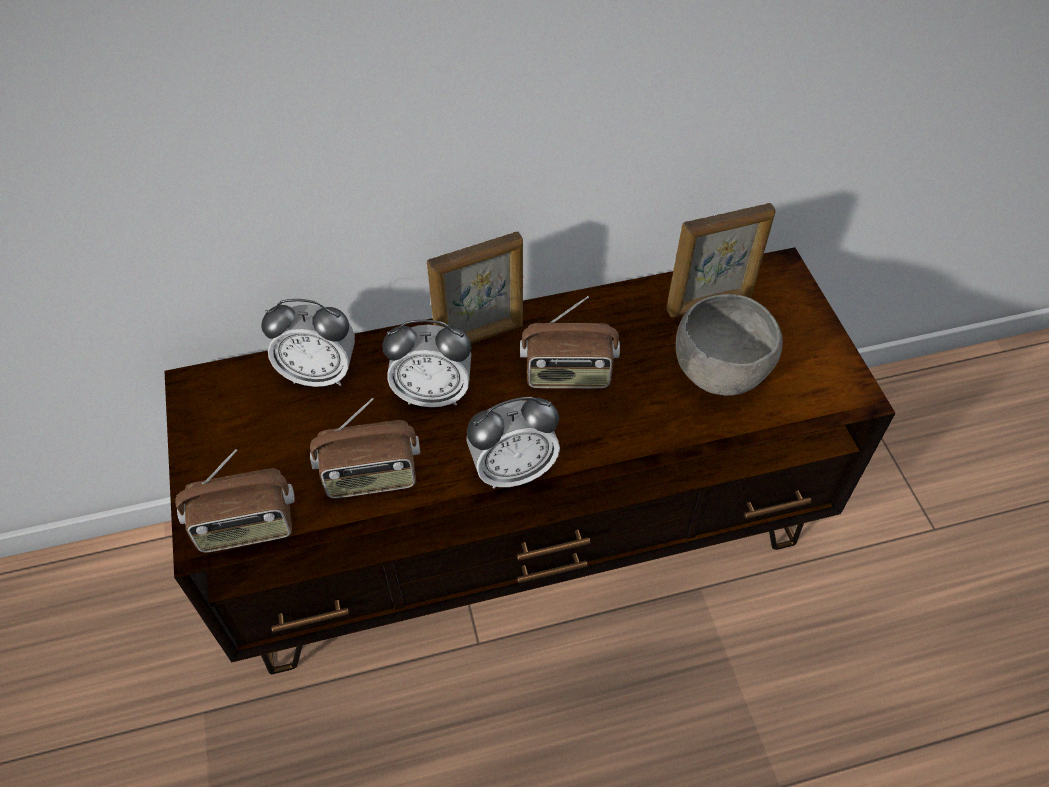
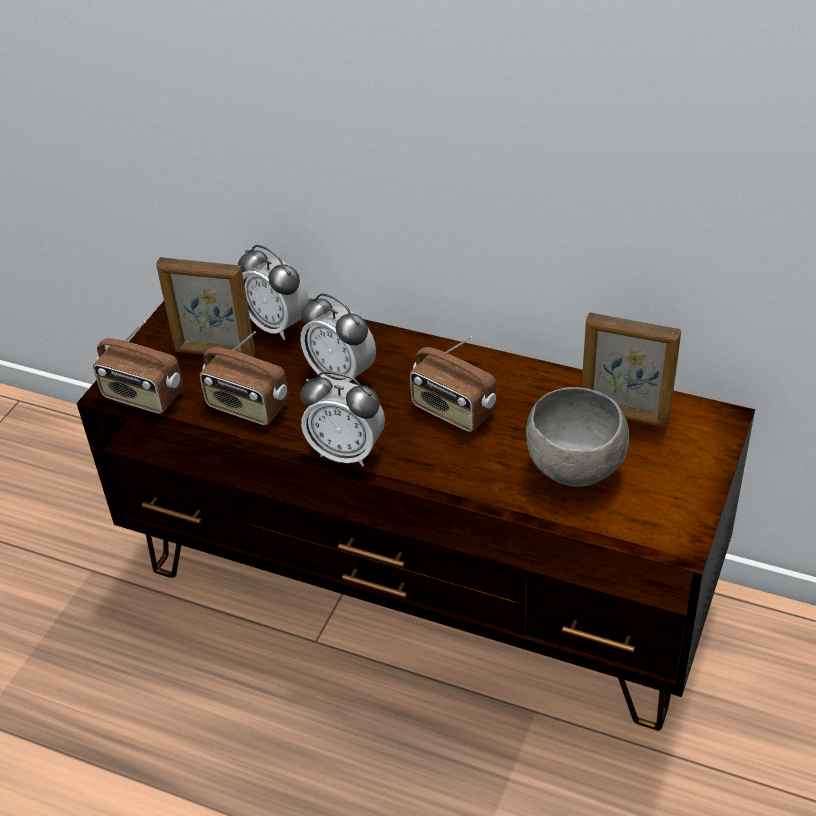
camera: 40 degrees right, 10 degrees down
picture frame [427,232,523,344] -> picture frame moved to [156,257,255,357]

